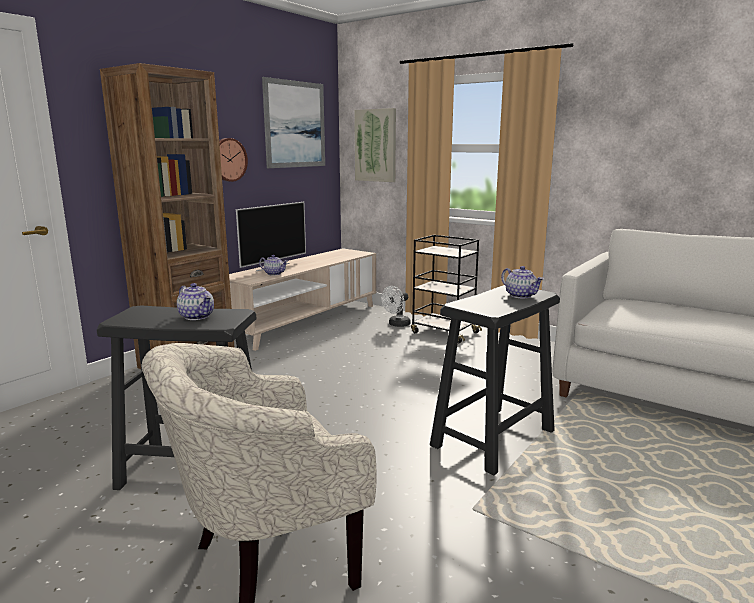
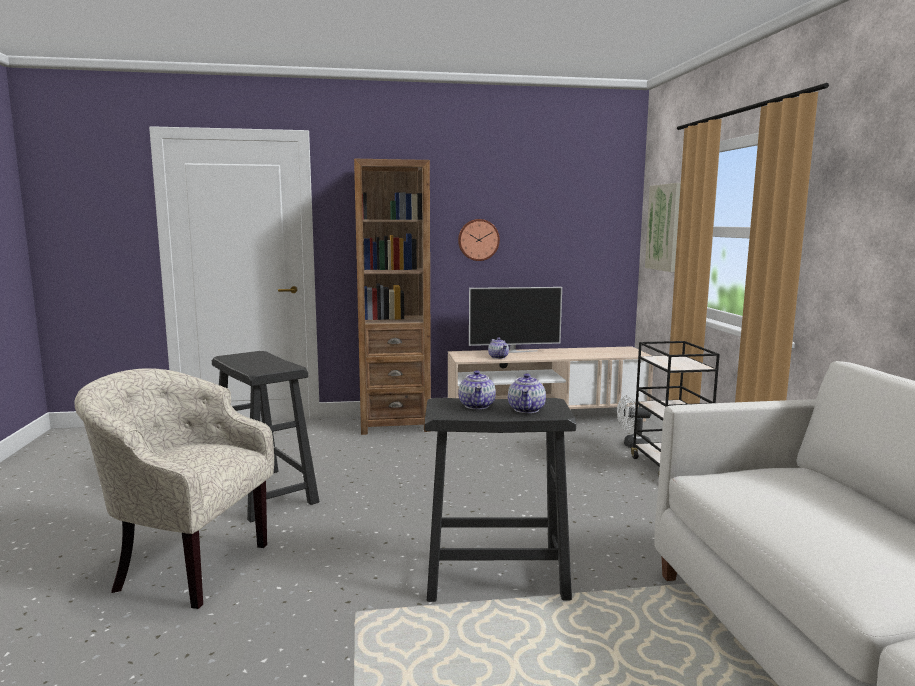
camera: 45 degrees right, 5 degrees down
teapot [177,283,214,320] -> teapot moved to [458,370,496,409]
picture [262,77,325,168] -> none

